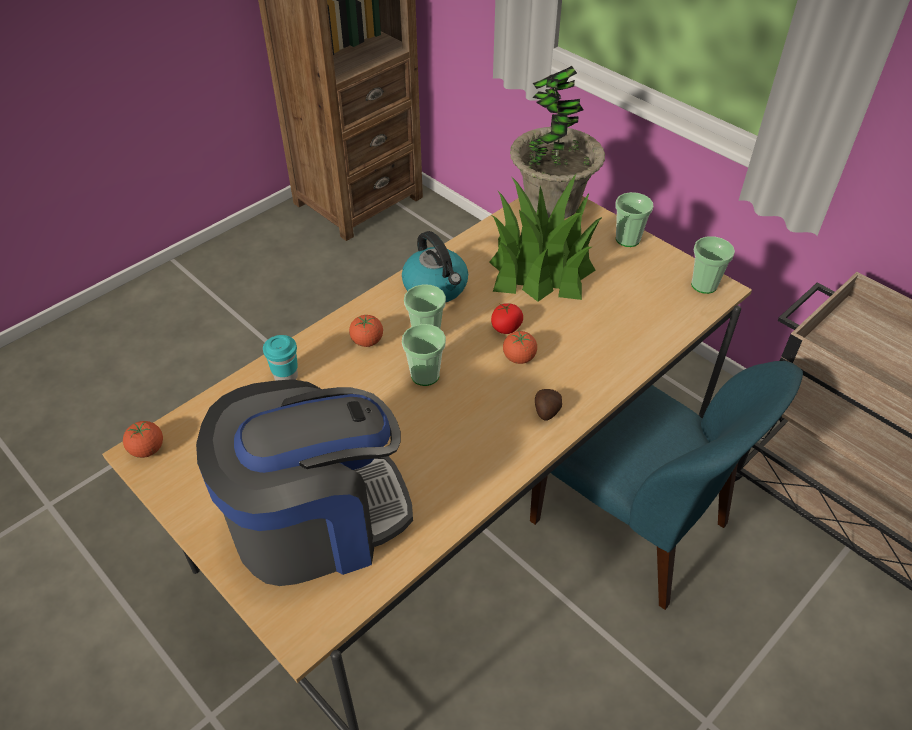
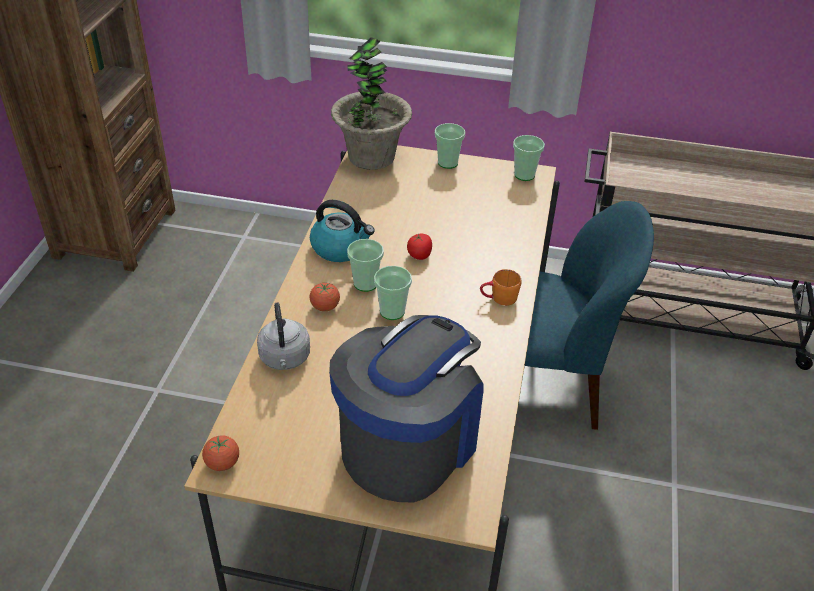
camera: 35 degrees left, 5 degrees down
turquoise cup [263,335,298,381] -> grey kettle [257,302,310,370]
potted plant [489,174,602,302] -> none
tomato [503,331,537,364] -> none
potato [535,389,562,421] -> orange mug [480,269,522,306]

